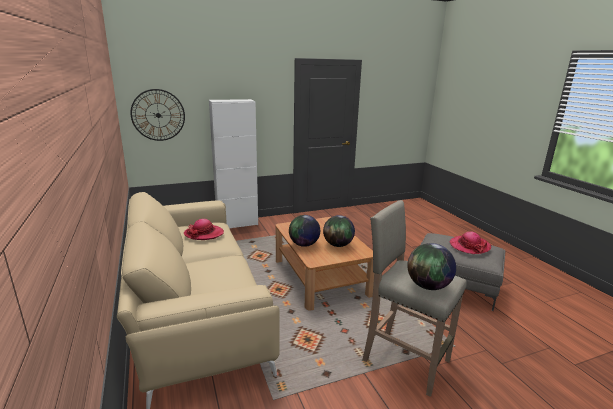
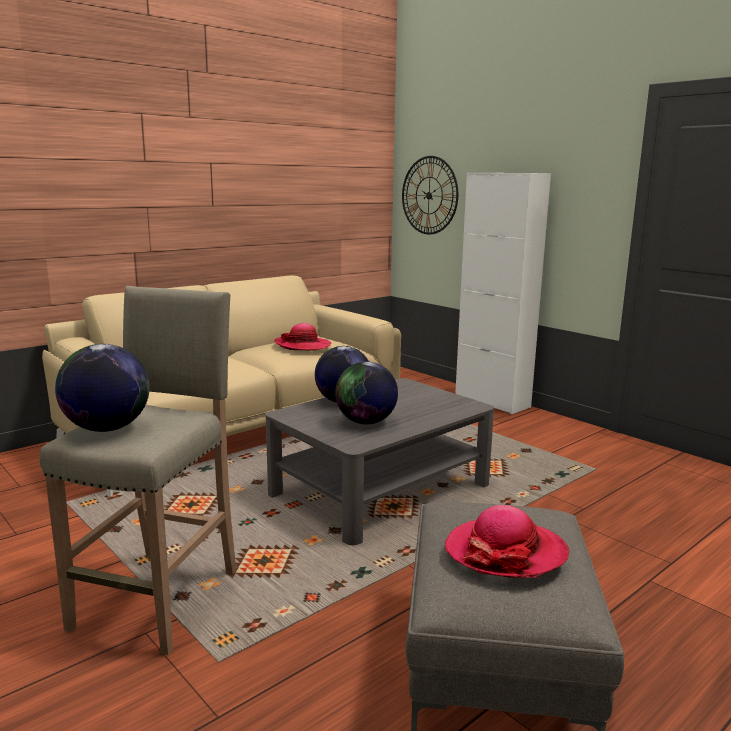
camera: 70 degrees right, 5 degrees down
brown coffee table [275,217,374,310] -> grey coffee table [265,378,494,545]

